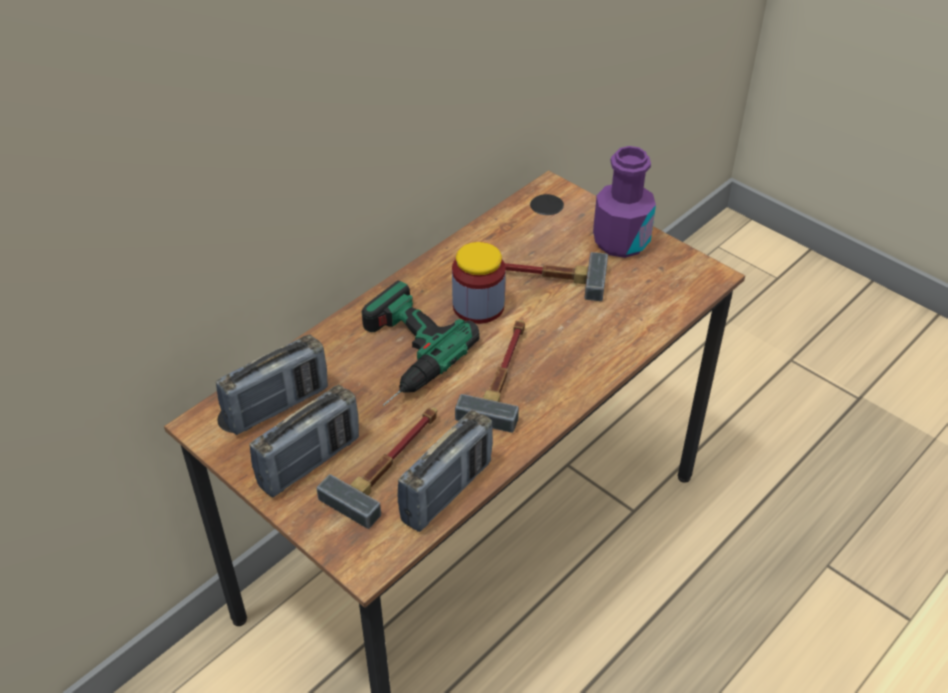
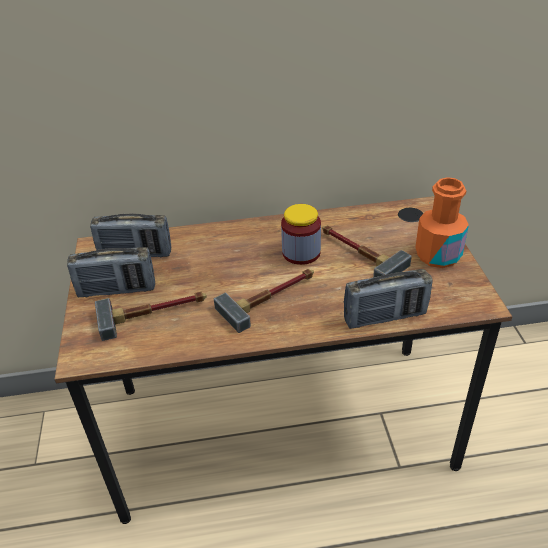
camera: 40 degrees right, 5 degrees down
power drill [362,280,480,406] -> none
radio [397,410,493,532] -> radio moved to [344,269,433,329]
purple bottle [593,146,656,258] -> orange bottle [415,177,469,268]

